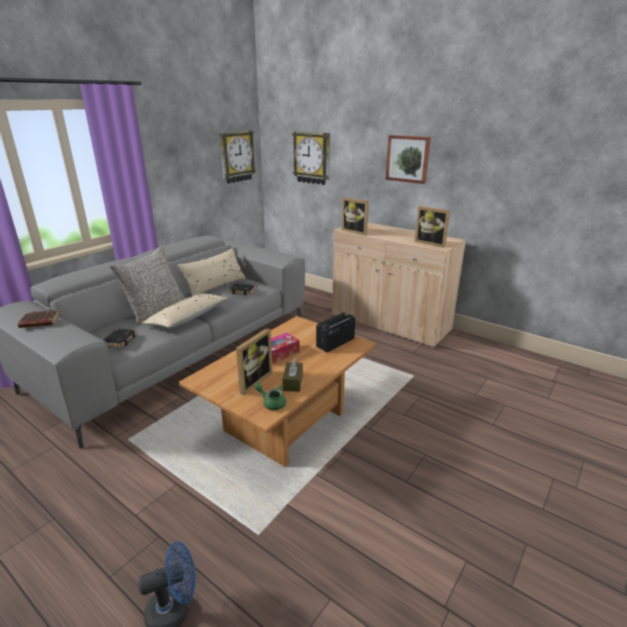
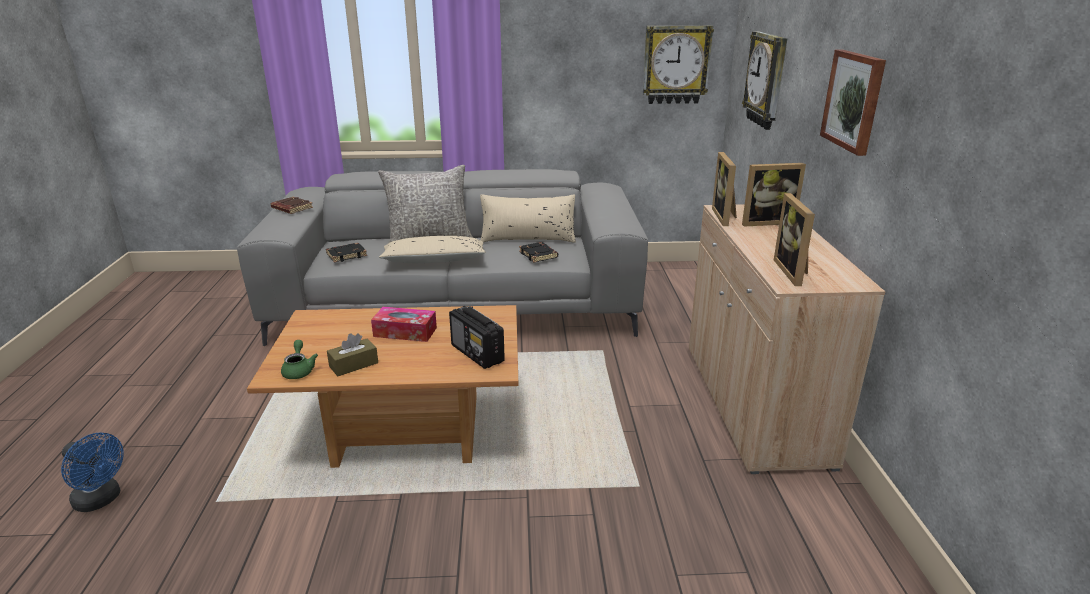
camera: 50 degrees right, 0 degrees up
picture frame [236,328,272,395] -> picture frame moved to [742,163,806,227]
radio [316,312,355,352] -> radio turned 135 degrees counterclockwise [449,306,505,369]

